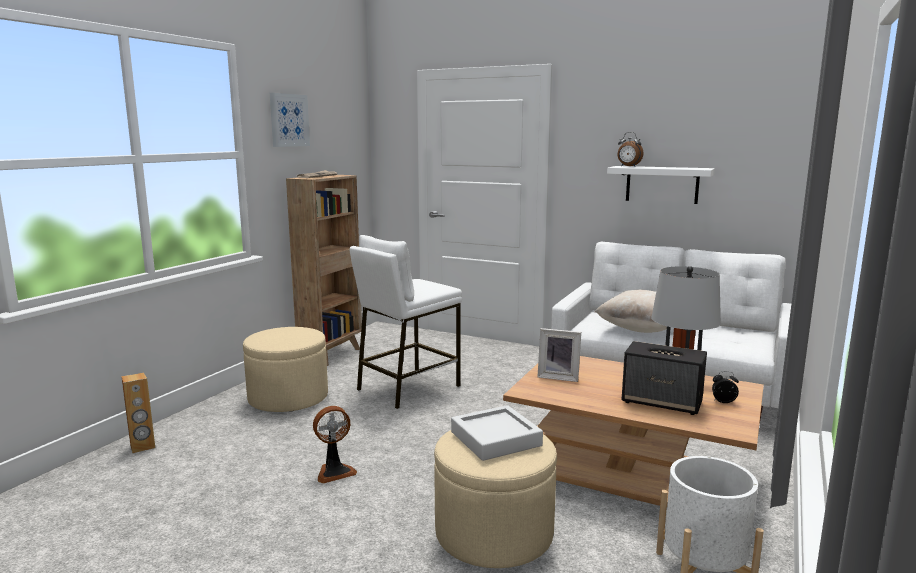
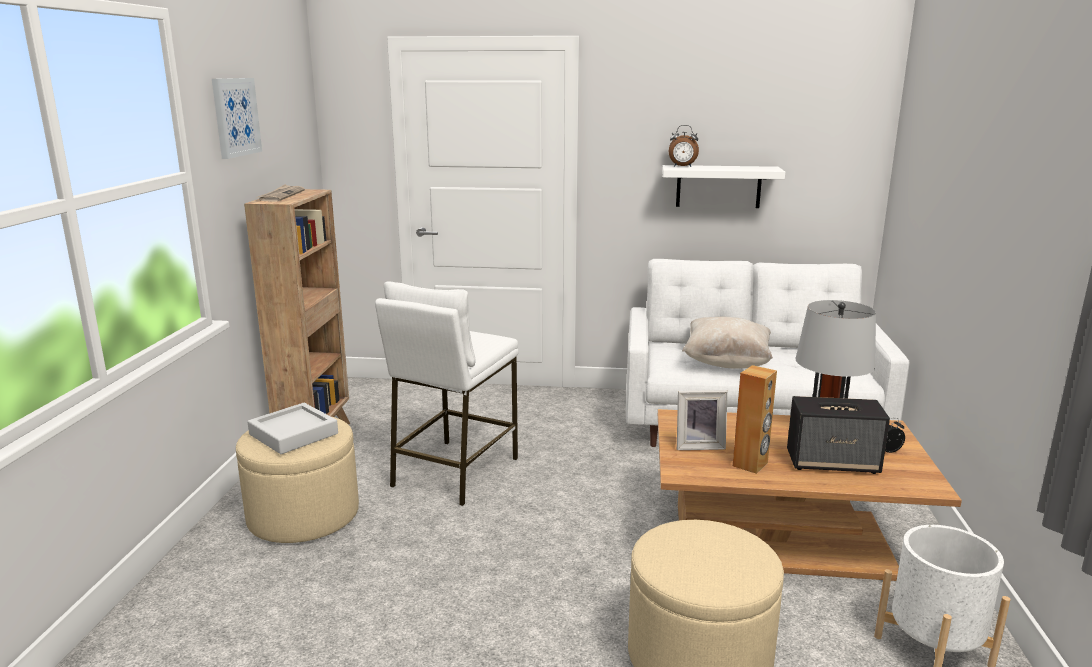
camera: 20 degrees left, 5 degrees up
brown speaker [121,373,155,453] -> brown speaker moved to [733,365,777,474]
fan [313,406,357,484] -> none
grey tray [451,405,543,461] -> grey tray moved to [248,403,338,454]

